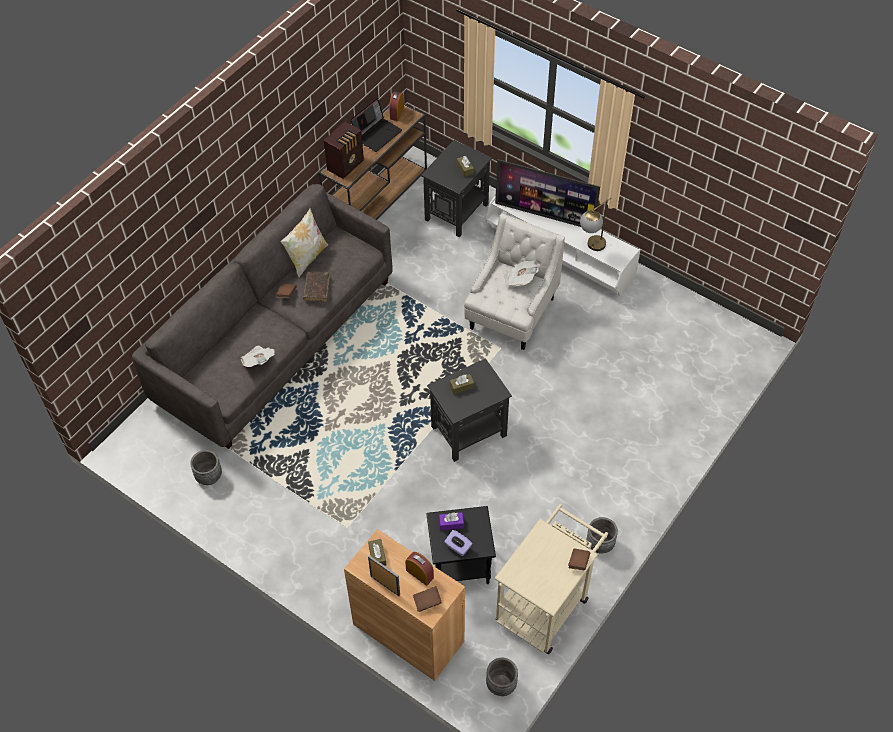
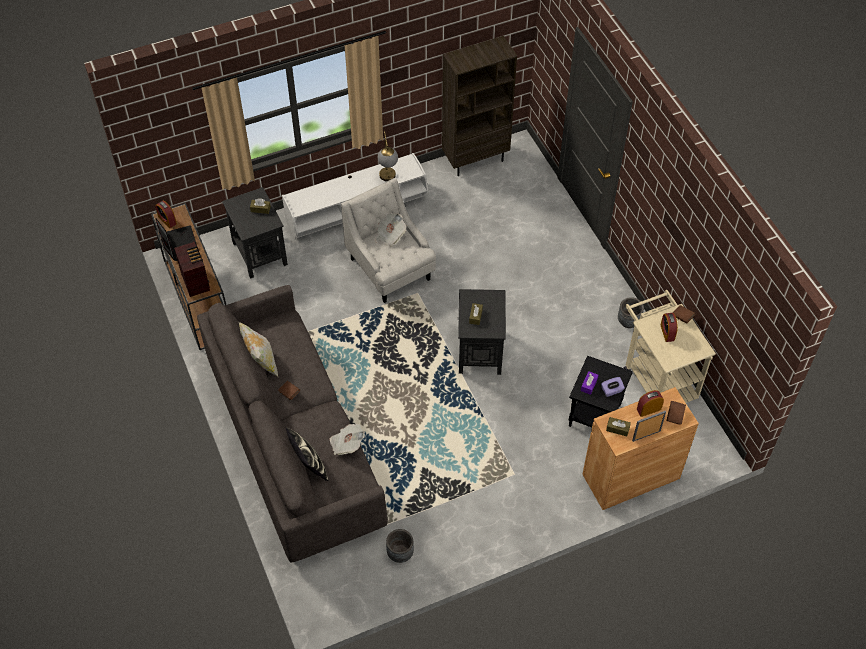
camera: 60 degrees left, 0 degrees up
brown book [303,271,330,302] -> none
grey planter [486,658,518,696] -> none
television [495,159,600,227] -> none
none -> pillow [286,427,328,481]
none -> brown bookcase [442,36,517,176]
none -> alarm clock [660,313,678,342]

